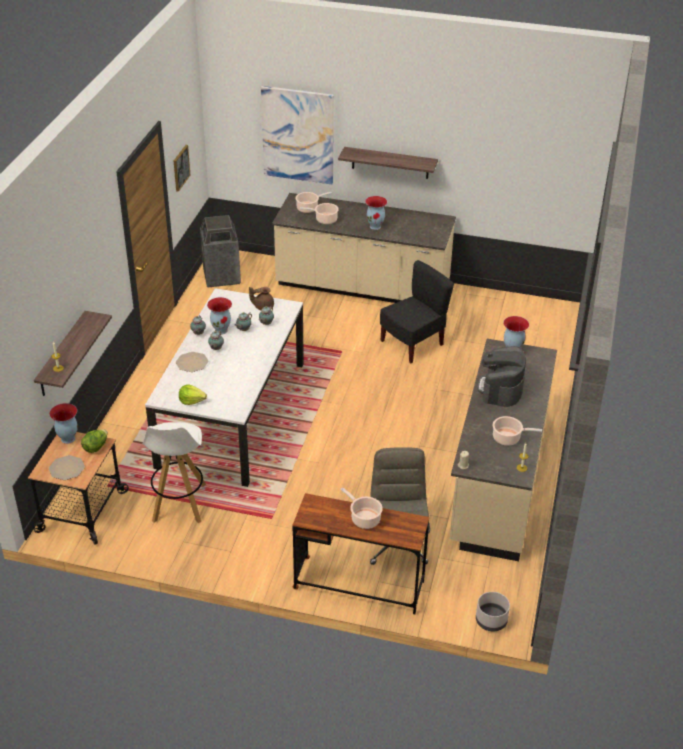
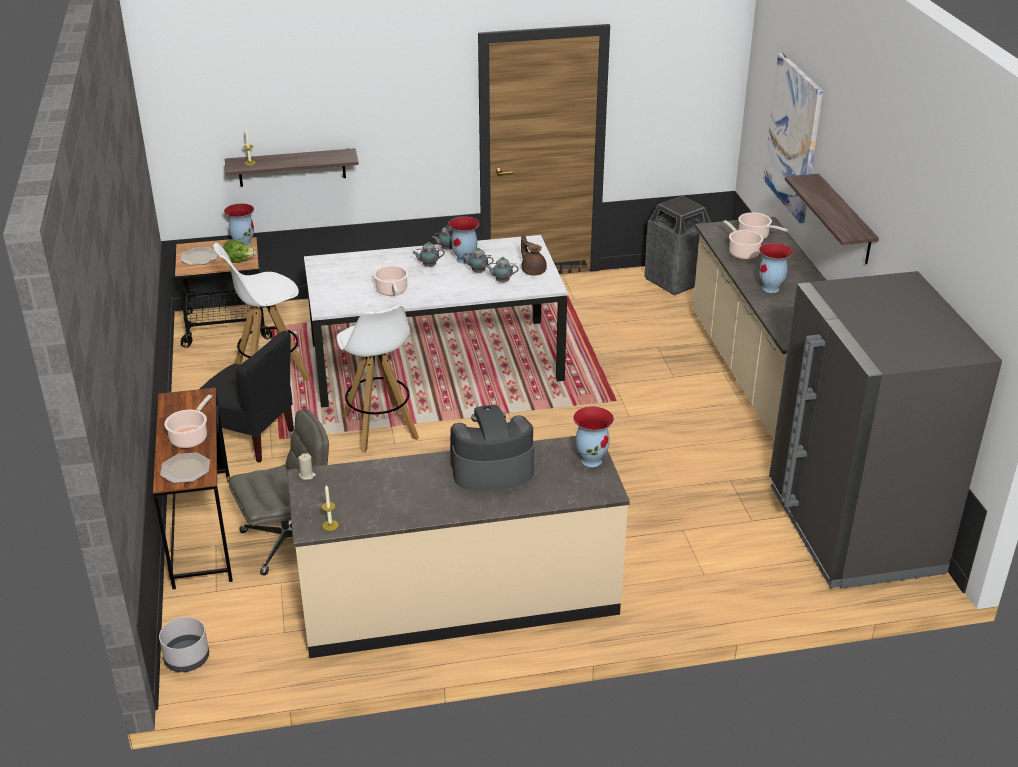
camera: 65 degrees right, 5 degrees down
picture [174,145,190,192] -> none
plate [176,352,209,372] -> plate moved to [160,453,210,483]
lettuce [179,384,207,405] -> none
black chair [380,260,454,364] -> black chair moved to [200,331,294,463]
cooking pot [493,416,542,446] -> cooking pot moved to [373,265,408,296]
none -> white stool [337,305,419,453]
none -> grey fridge [769,271,1002,589]

